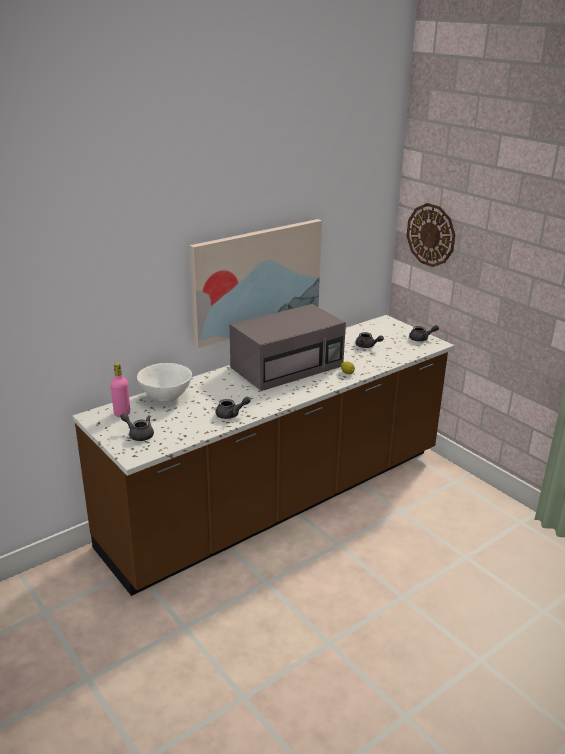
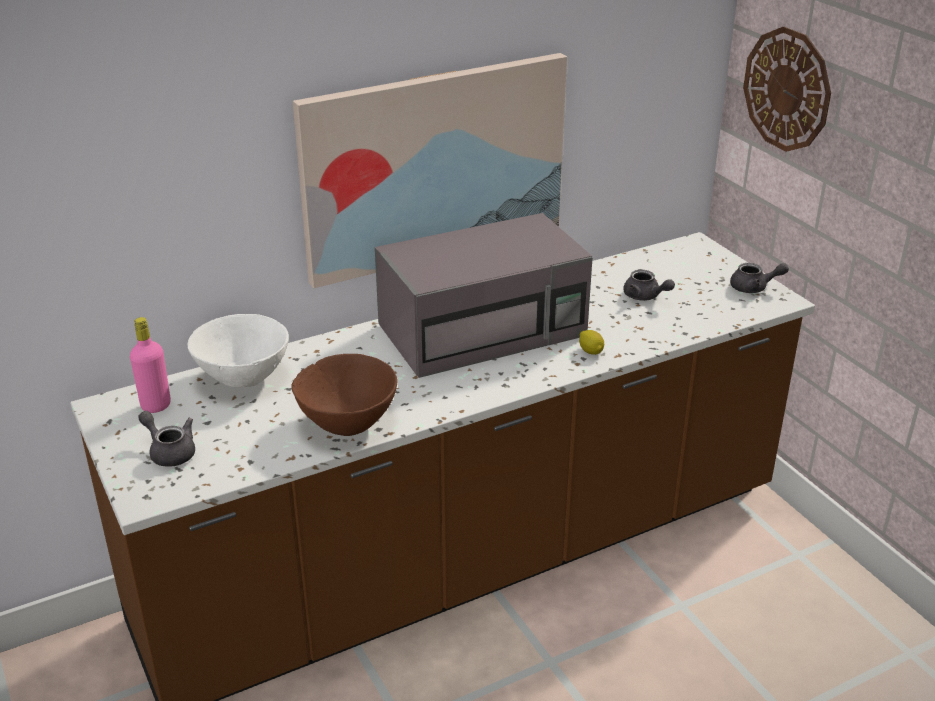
camera: 10 degrees right, 5 degrees up
grey teapot [216,397,251,419] -> brown bowl [291,354,398,436]

